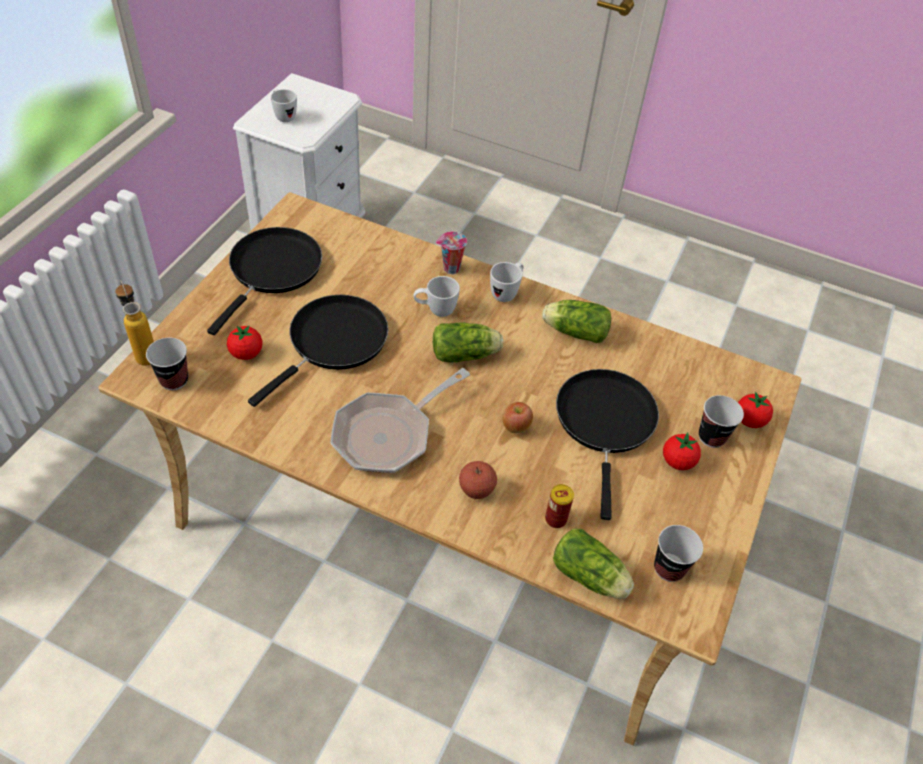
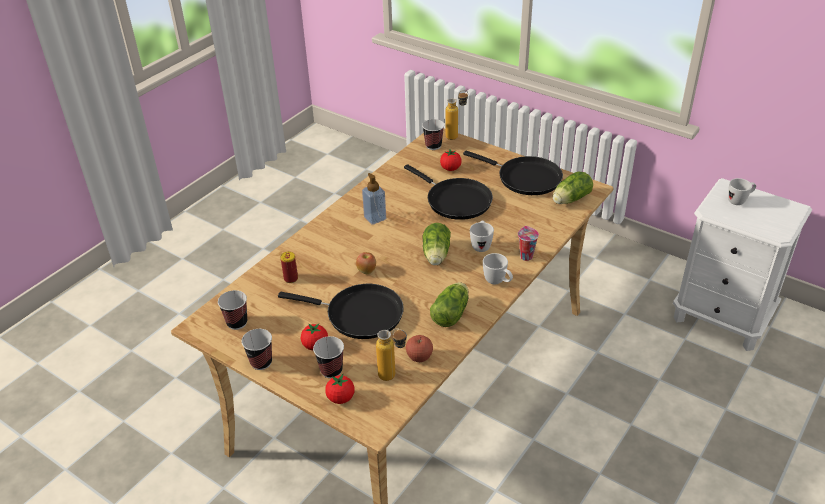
camera: 105 degrees right, 10 degrees down
frying pan [330,368,470,473] -> soap dispenser [362,173,386,225]
apple [459,461,497,499] -> apple moved to [406,335,433,362]
lettuce [553,528,634,599] -> lettuce moved to [553,171,593,204]
none -> cup [241,329,272,370]
none -> bottle [376,329,407,381]

